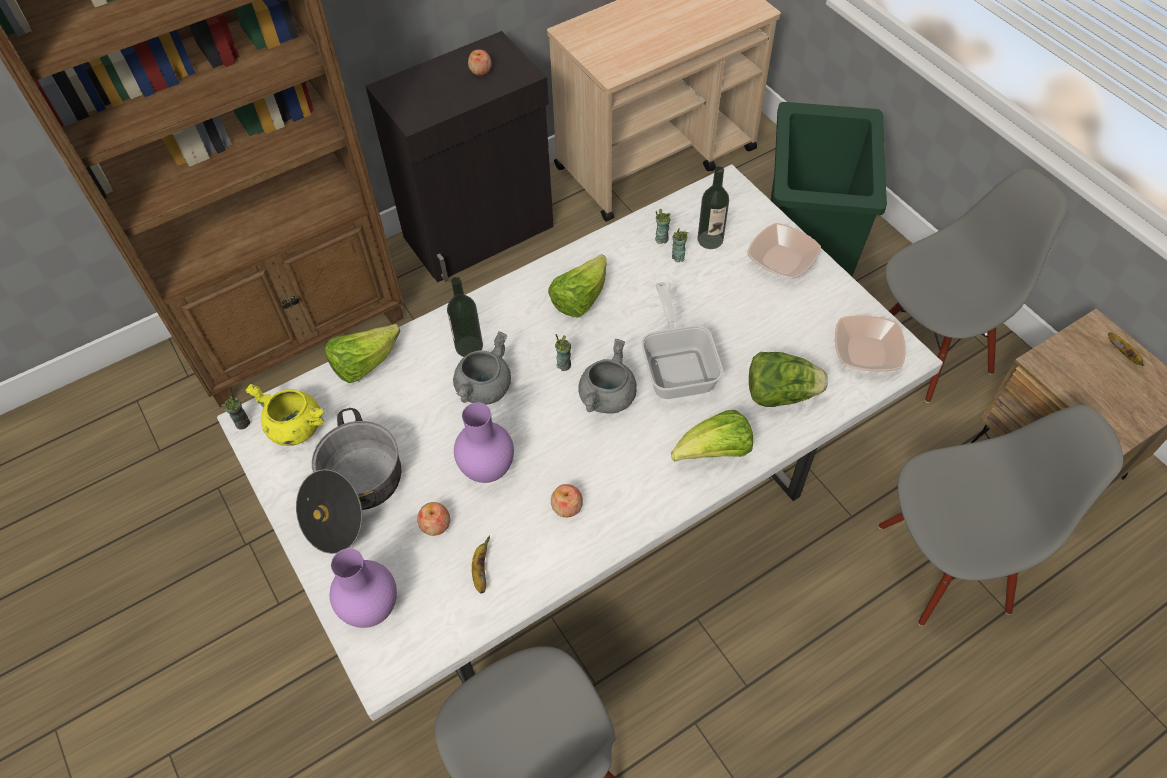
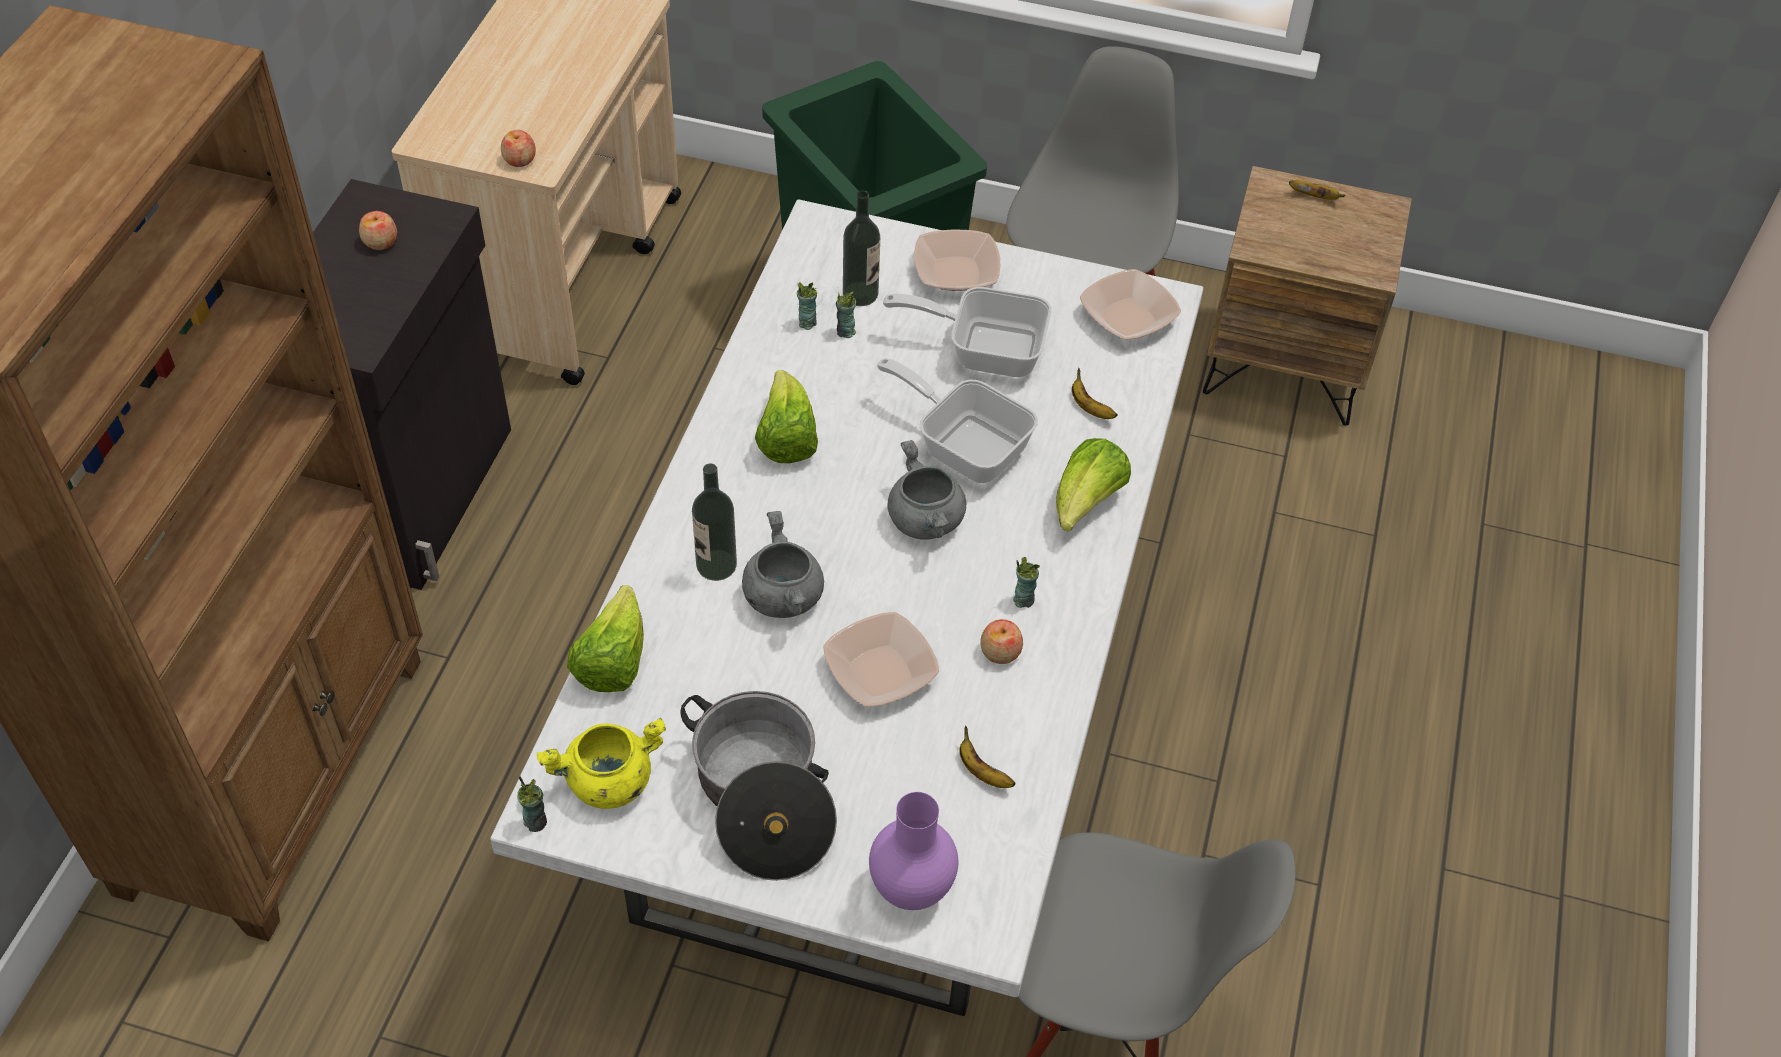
camera: 45 degrees left, 5 degrees down
apple [417,502,450,536] -> apple moved to [501,130,536,167]
purple vase [454,402,514,483] -> bowl [823,612,939,707]
cup [555,334,571,371] -> cup moved to [1013,557,1040,608]
lettuce [749,352,828,407] -> banana [1072,368,1118,419]
grey chair [878,405,1123,626] -> none
none -> frying pan [883,287,1052,377]

